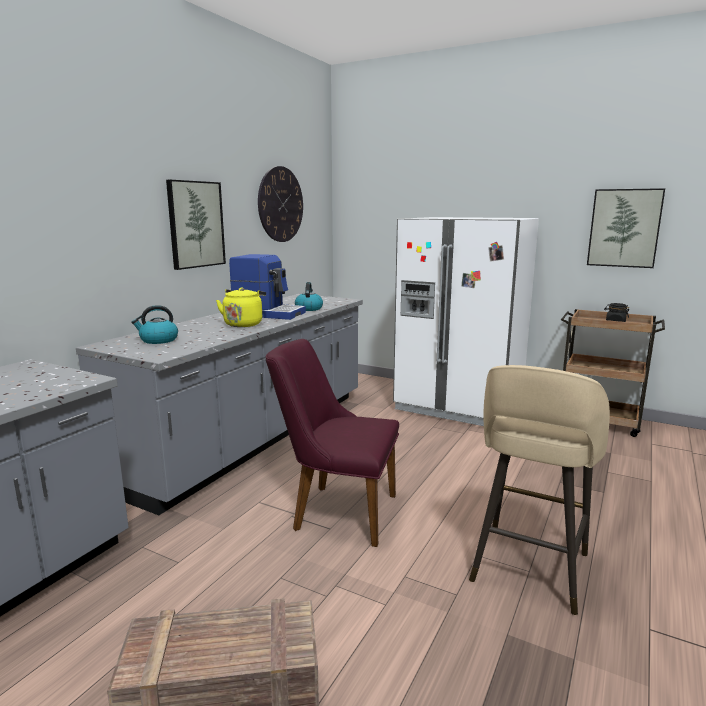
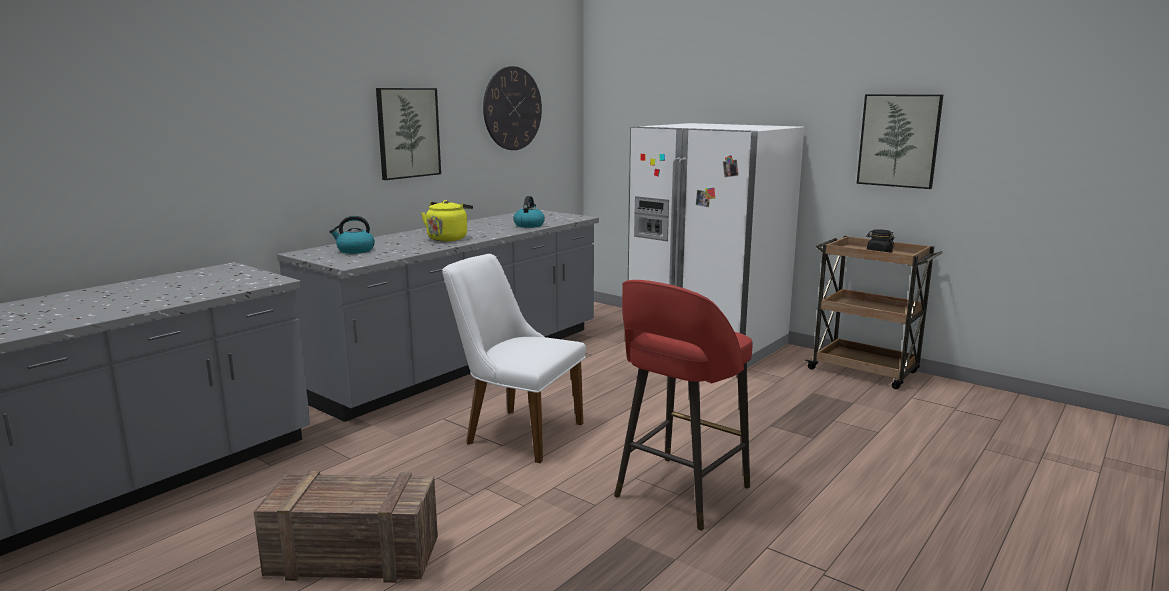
camera: 10 degrees right, 0 degrees up
coffee machine [229,254,306,320] -> none
purple chair [266,339,399,547] -> white chair [442,254,586,463]
beige stool [469,365,610,615] -> red stool [614,280,752,531]

